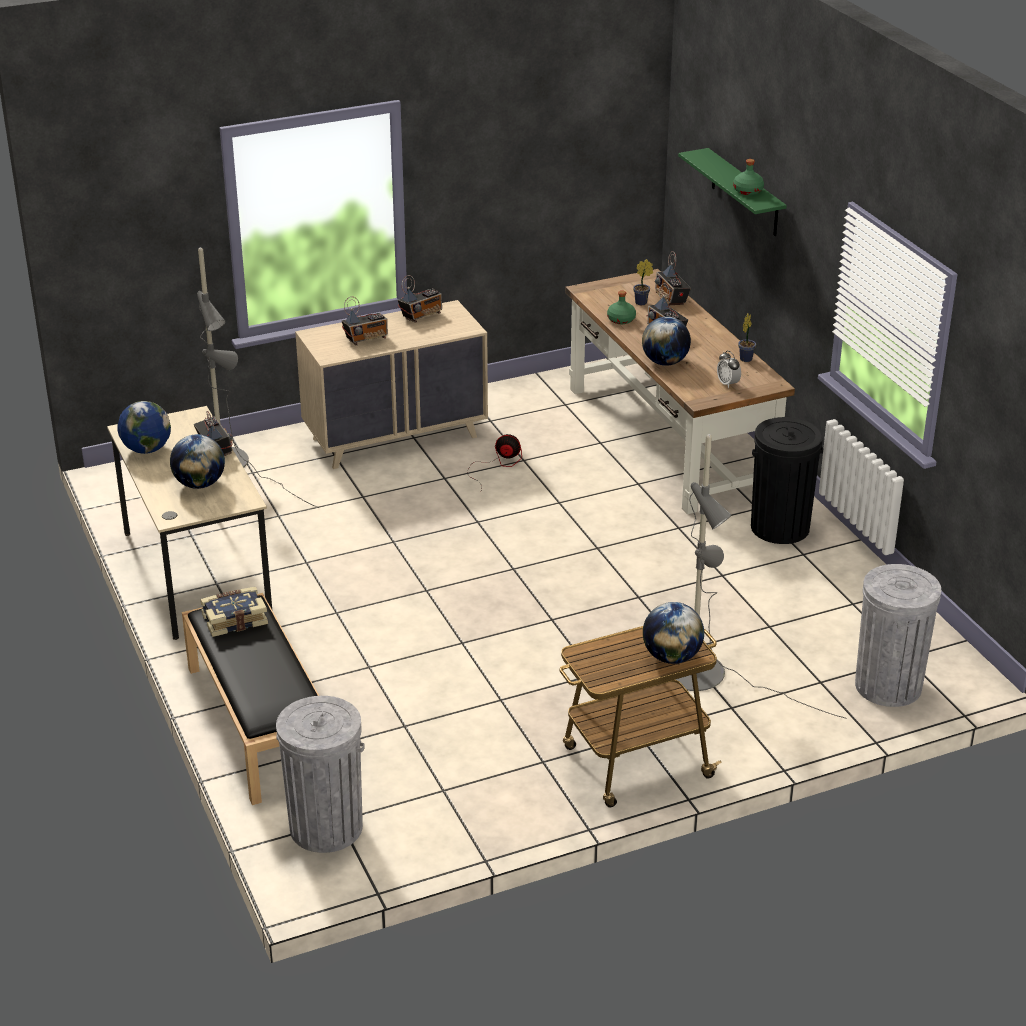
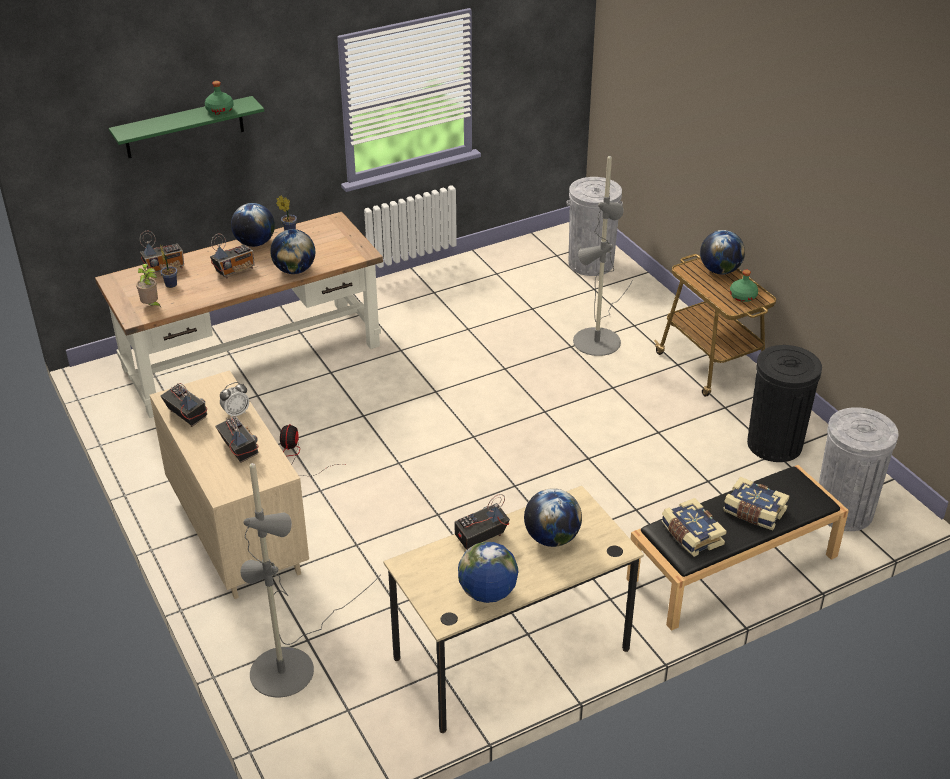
camera: 95 degrees left, 5 degrees up
green bottle [607,291,636,324] -> green bottle moved to [730,270,758,302]
alarm clock [717,350,741,388] -> alarm clock moved to [220,382,249,417]
black trash can [751,417,823,544] -> black trash can moved to [747,345,822,462]
none -> potted plant [136,264,161,307]
none -> globe [231,203,275,247]
none -> book [723,477,789,530]

